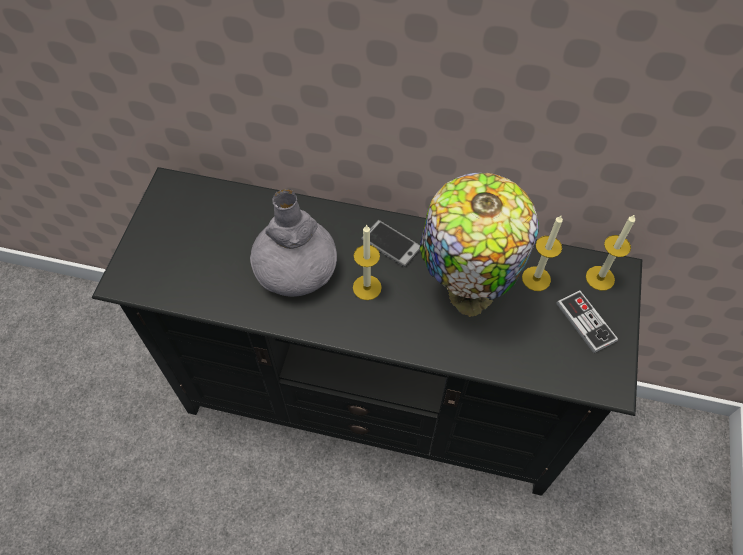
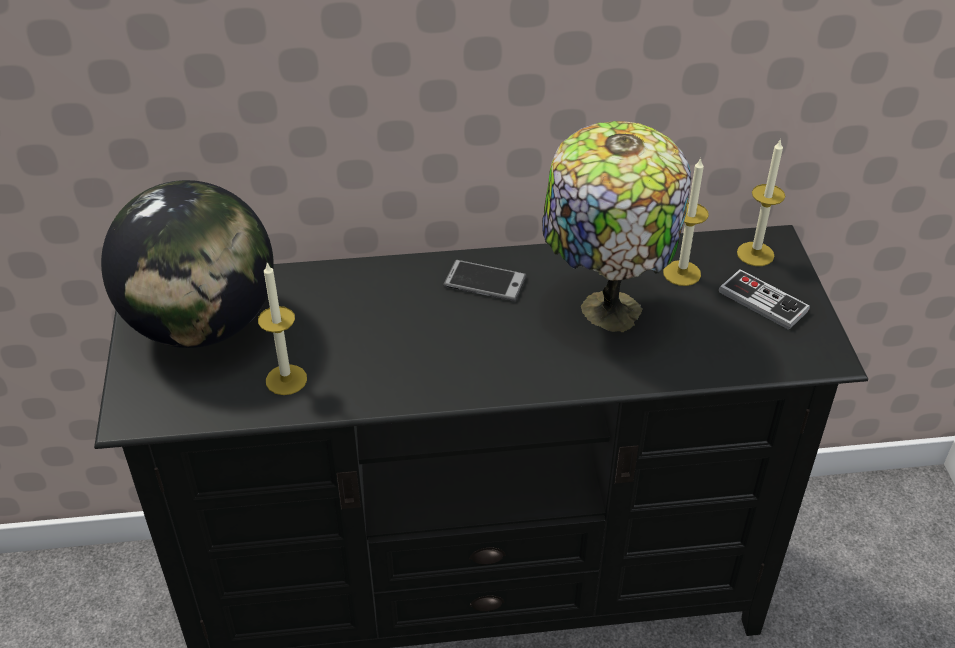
camera: 20 degrees left, 15 degrees down
grey vase [250,189,337,297] -> none
candle [353,224,382,300] -> candle moved to [258,263,307,395]
none -> globe [101,180,274,348]

